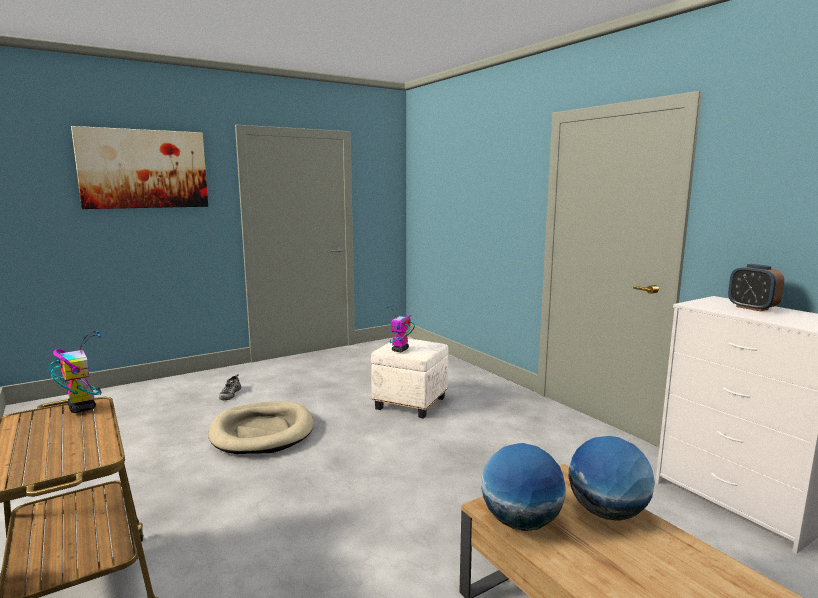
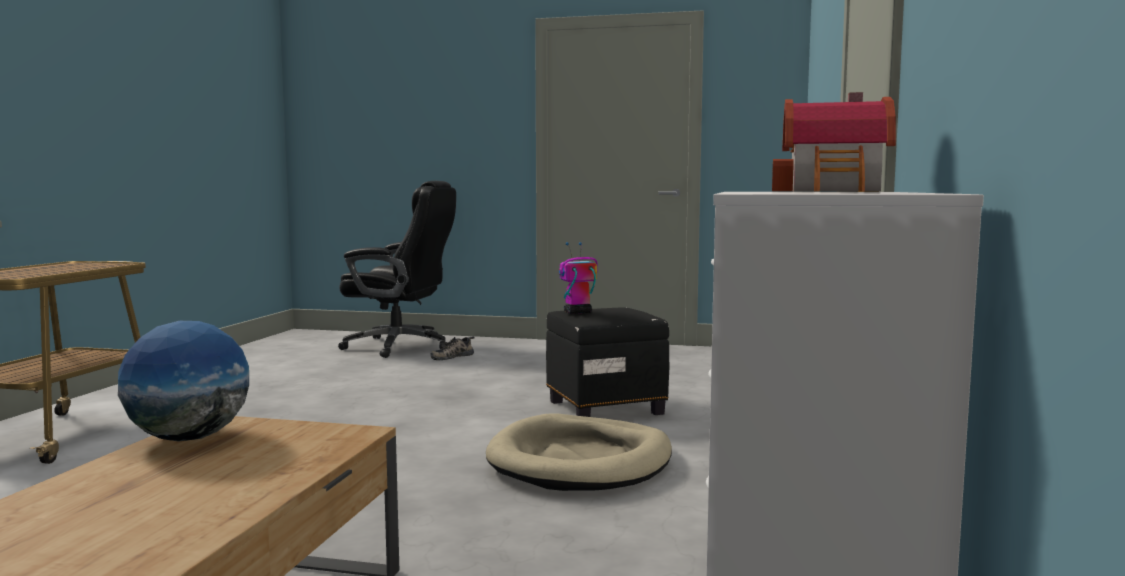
camera: 45 degrees right, 5 degrees down
toy robot [48,330,101,413] -> none
picture [71,126,208,209] -> none
beige dog bed [208,401,313,454] -> beige dog bed moved to [486,414,672,491]
white ottoman [371,339,449,419] -> black ottoman [546,307,669,417]
globe [569,436,655,521] -> none
alarm clock [728,264,784,311] -> toy house [772,92,896,192]
none -> black office chair [338,181,456,358]

